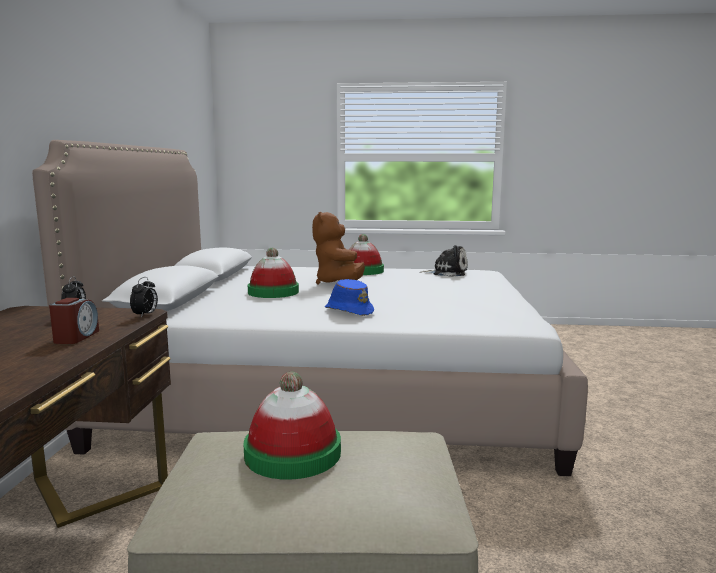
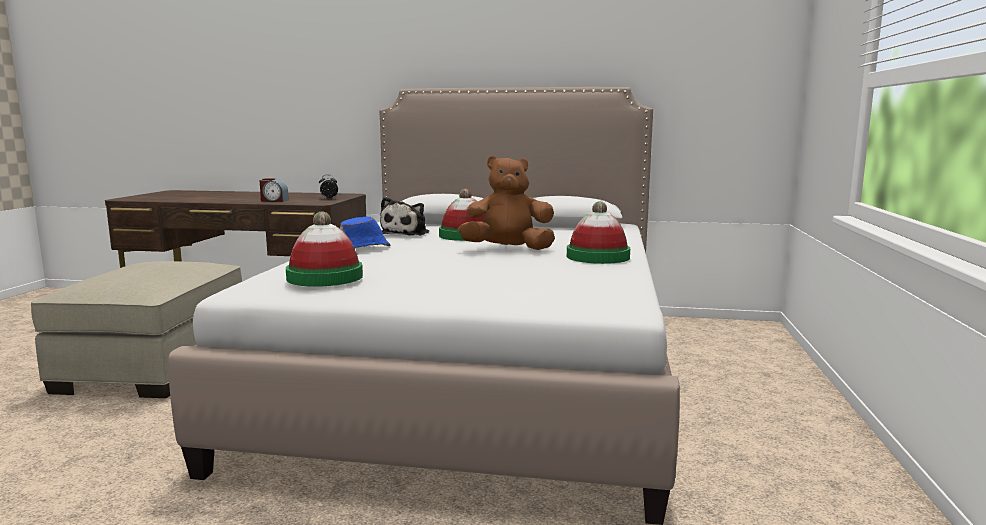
camera: 95 degrees right, 0 degrees up
alarm clock [130,277,158,318] -> none
hat [244,372,341,480] -> hat moved to [286,212,363,287]
plush toy [420,245,468,277] -> plush toy moved to [380,197,429,236]

